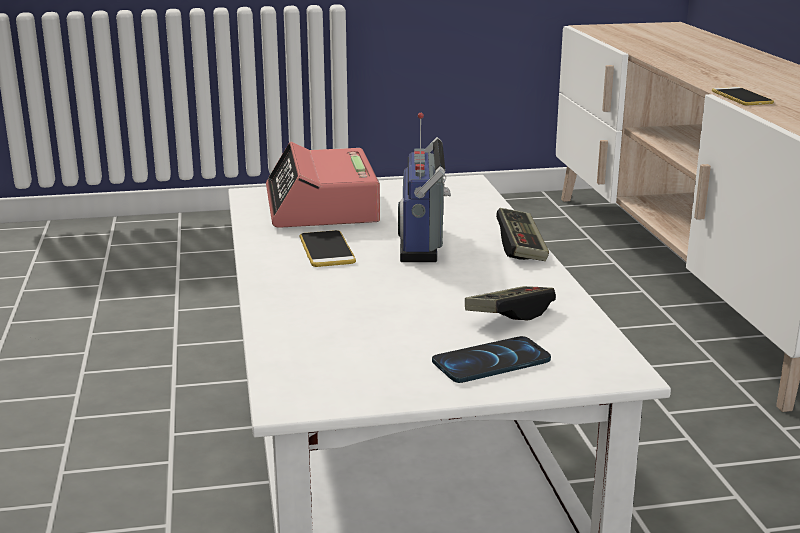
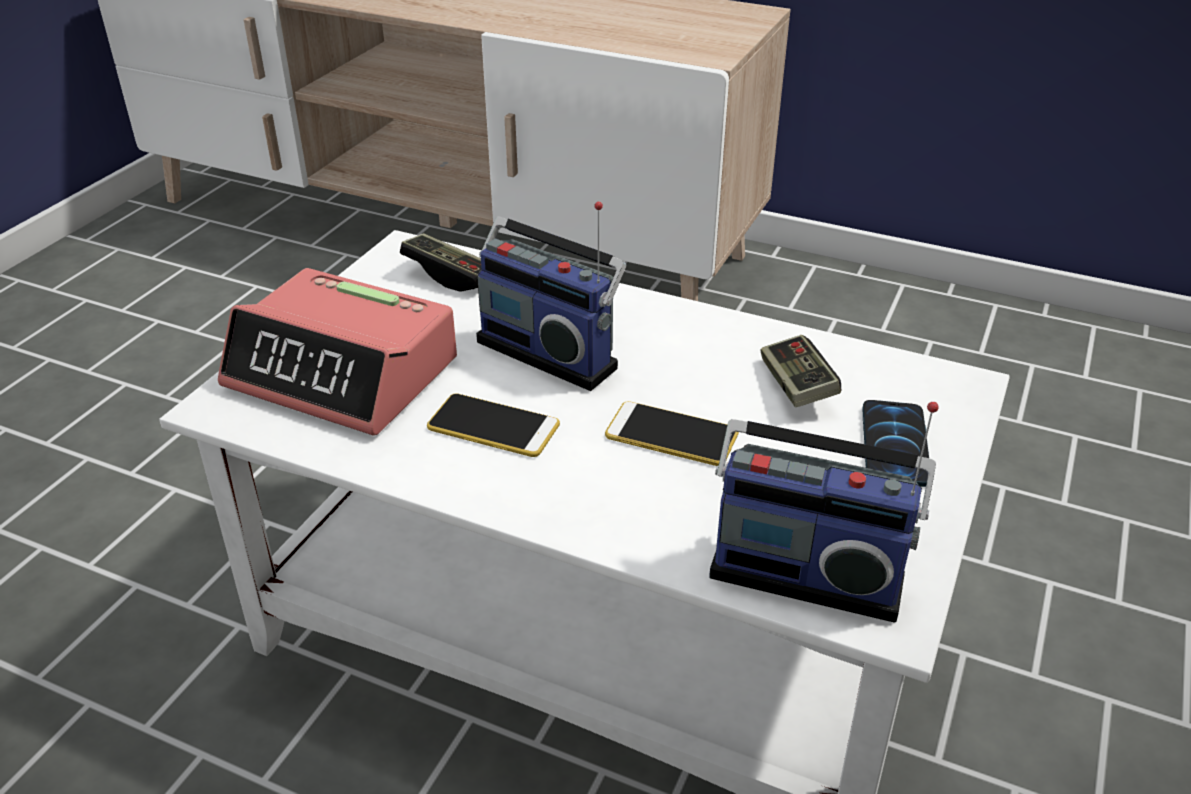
camera: 55 degrees left, 15 degrees up
game controller [496,208,549,261] -> game controller moved to [400,233,481,291]
phone [712,87,774,105] -> phone moved to [605,401,739,466]
none -> radio [709,402,939,623]

